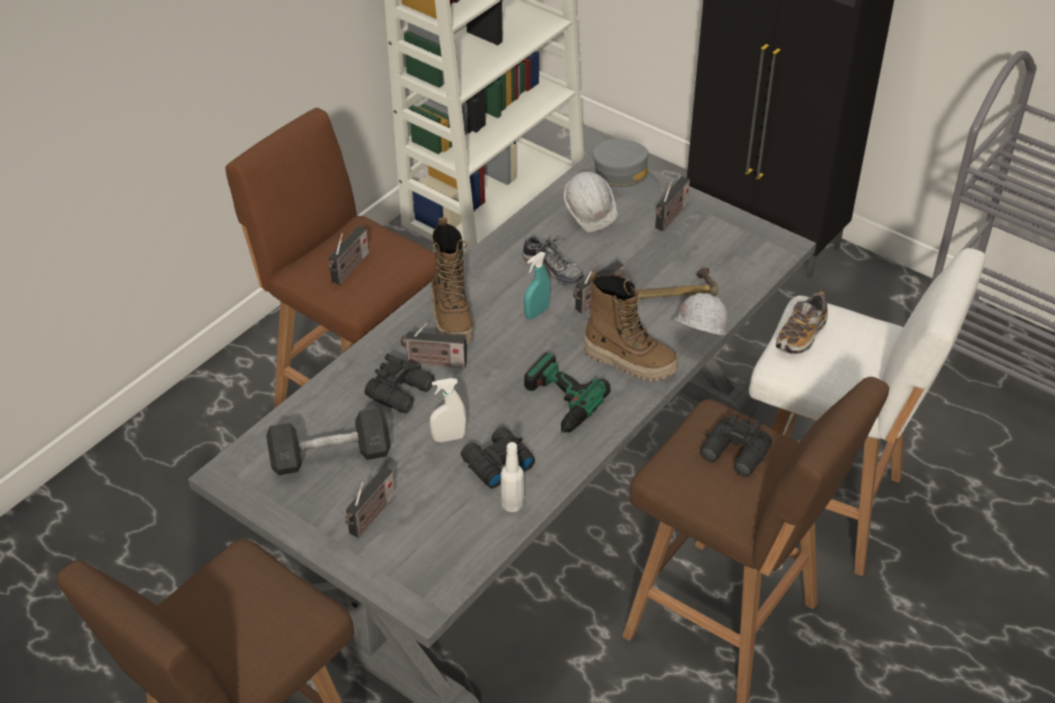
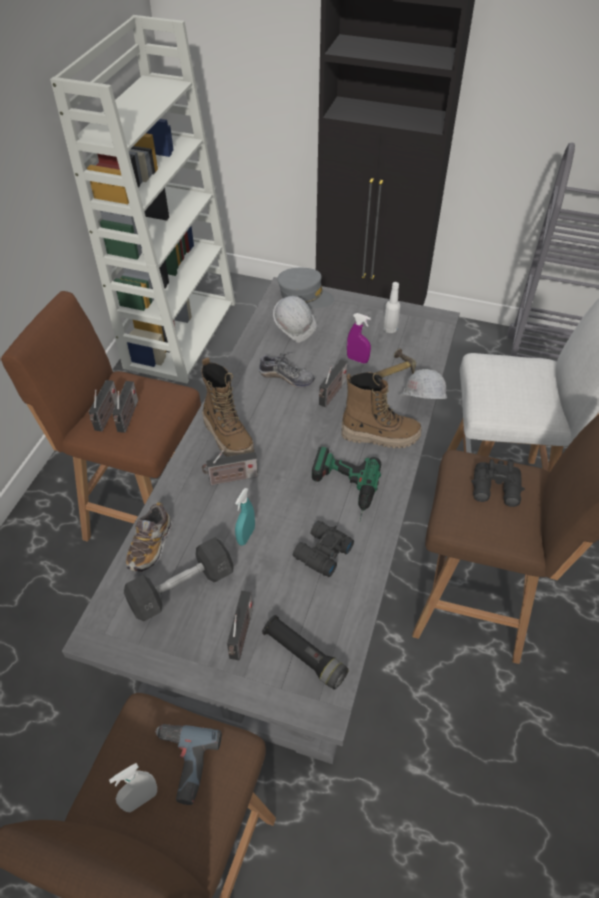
camera: 20 degrees left, 5 degrees up
black binoculars [365,354,435,414] -> none
white spray bottle [430,378,467,442] -> white spray bottle moved to [109,763,157,812]
white bottle [501,442,524,512] -> white bottle moved to [383,282,400,333]
turquoise spray bottle [524,252,550,319] -> turquoise spray bottle moved to [235,488,255,546]
radio [655,176,690,231] -> radio moved to [89,380,118,431]
shoe [775,291,828,354] -> shoe moved to [126,502,171,572]
none -> power drill [155,724,222,805]
none -> black flashlight [262,615,349,690]
none -> purple spray bottle [347,313,371,363]

